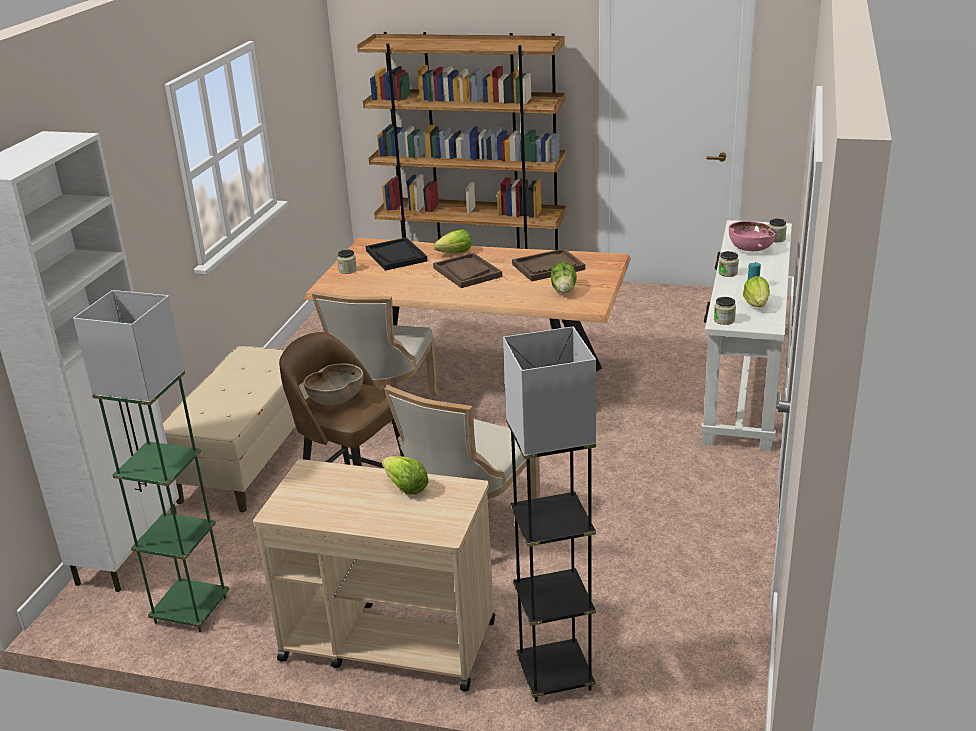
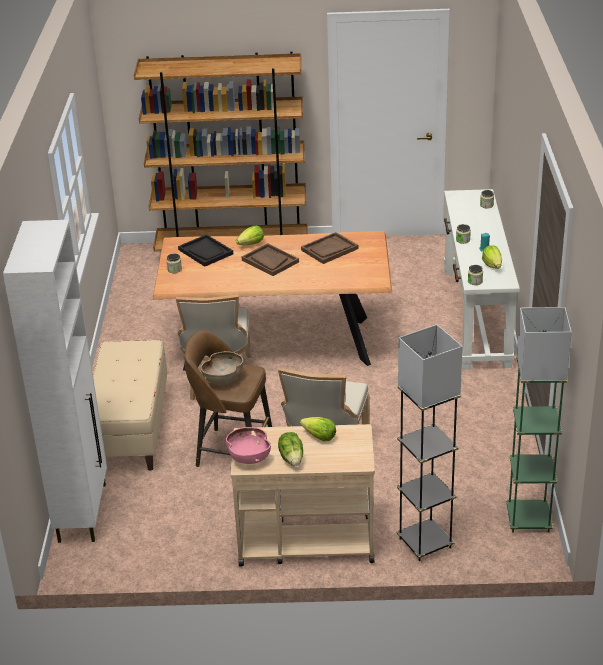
camera: 15 degrees left, 5 degrees up
green floor lamp [73,290,229,632] -> green floor lamp moved to [506,307,572,533]
lettuce [551,262,577,293] -> lettuce moved to [278,432,303,466]
pink bowl [729,221,775,251] -> pink bowl moved to [226,427,271,464]

